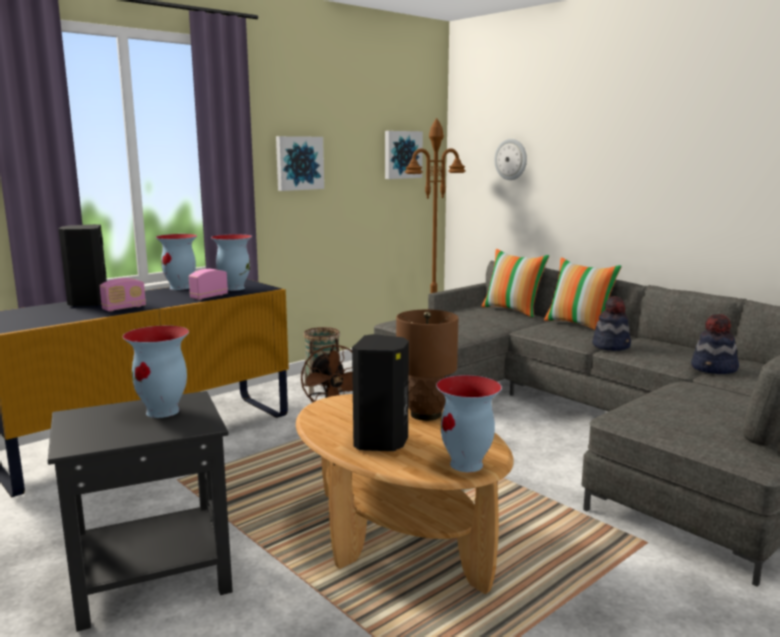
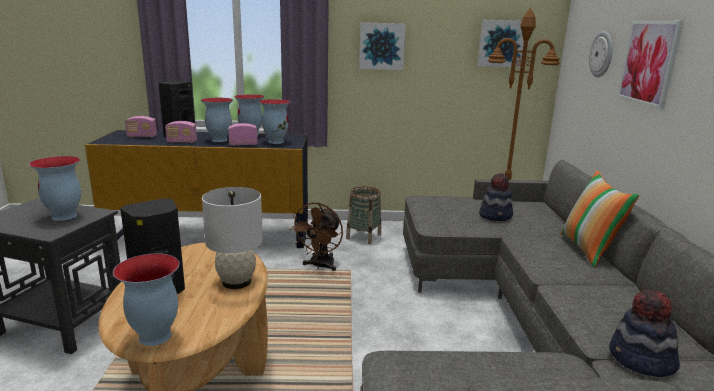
camera: 40 degrees right, 5 degrees up
brown table lamp [396,310,458,421] -> white table lamp [202,187,263,289]
pillow [481,249,549,317] -> none
hat [592,296,631,351] -> hat moved to [479,173,513,221]
none -> radio [125,116,157,137]
none -> vase [201,98,233,142]
none -> picture [617,21,684,109]

